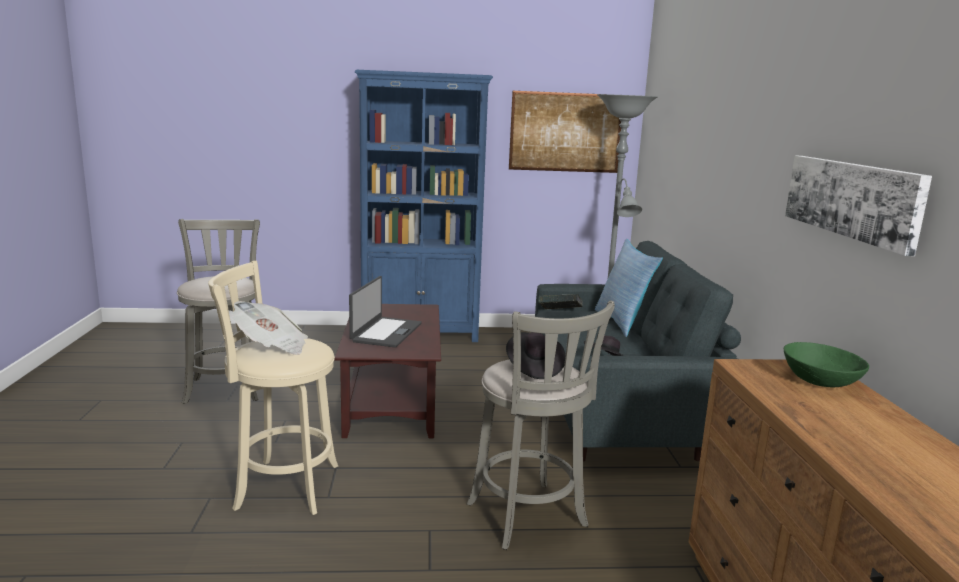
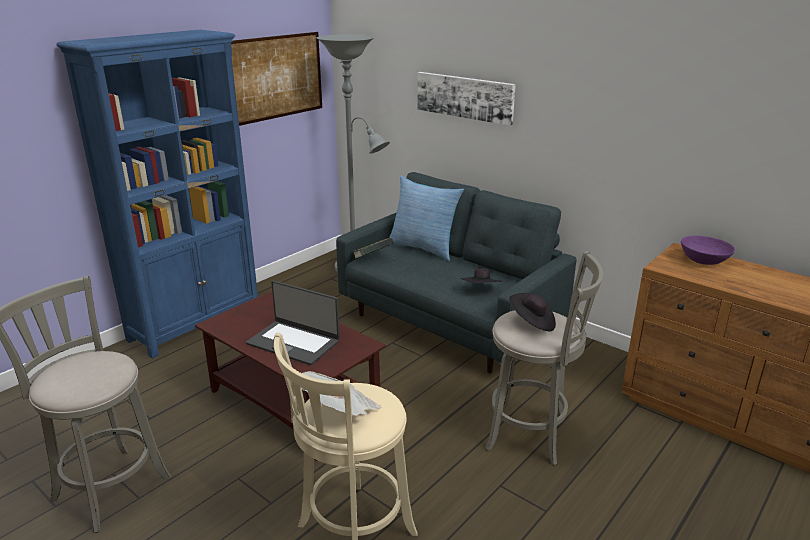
camera: 45 degrees left, 10 degrees up
laptop [349,276,422,348] -> laptop turned 150 degrees clockwise [246,281,340,365]
green bowl [784,342,869,388] -> purple bowl [681,236,735,265]
picture [785,156,932,256] -> picture moved to [417,72,516,126]

